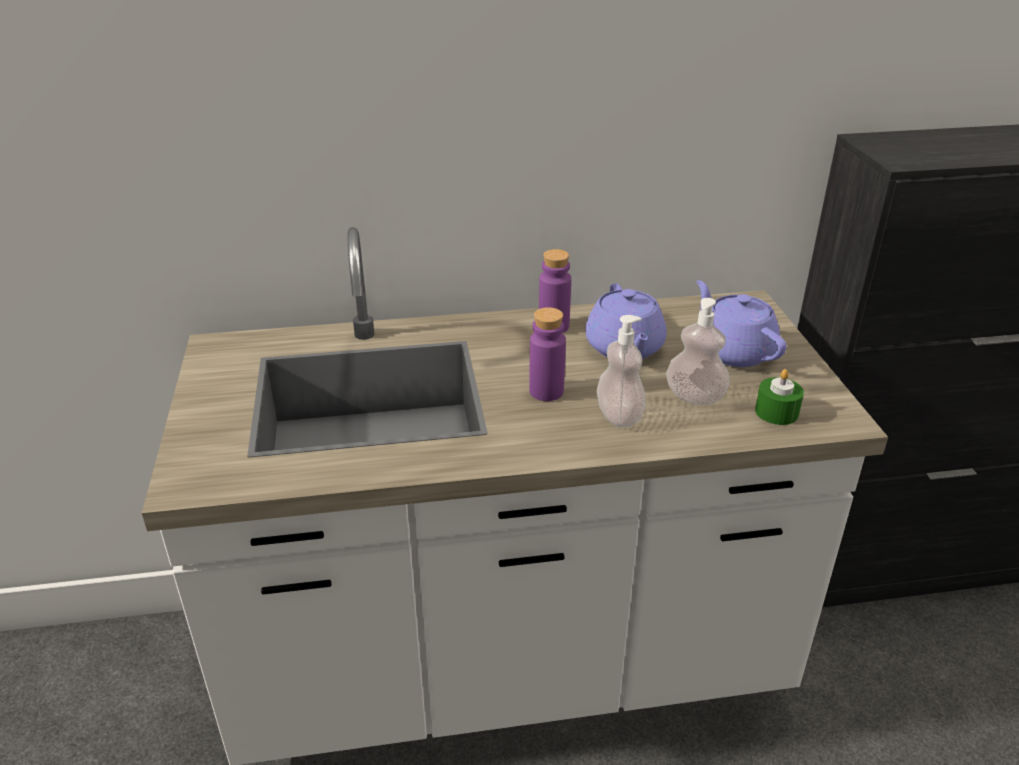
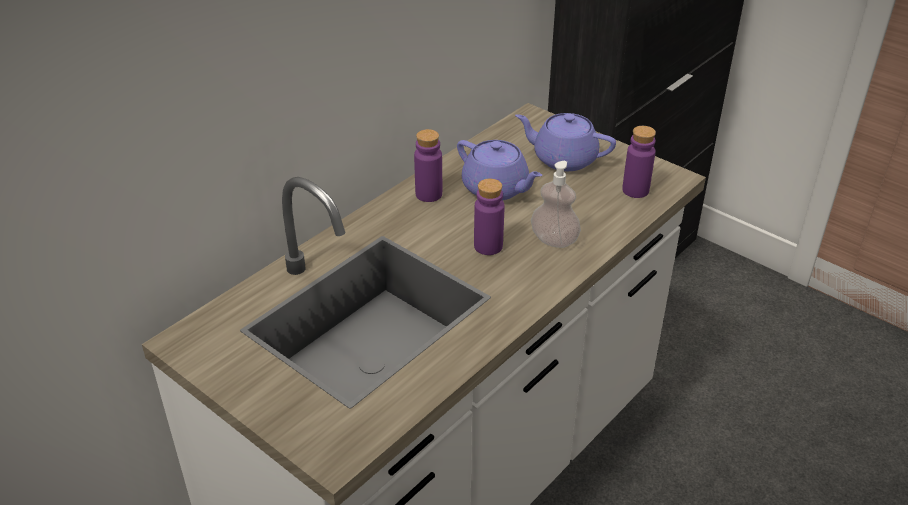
camera: 40 degrees left, 5 degrees up
soap dispenser [666,298,730,405] -> none
green candle [755,369,804,425] -> purple bottle [622,126,656,198]

